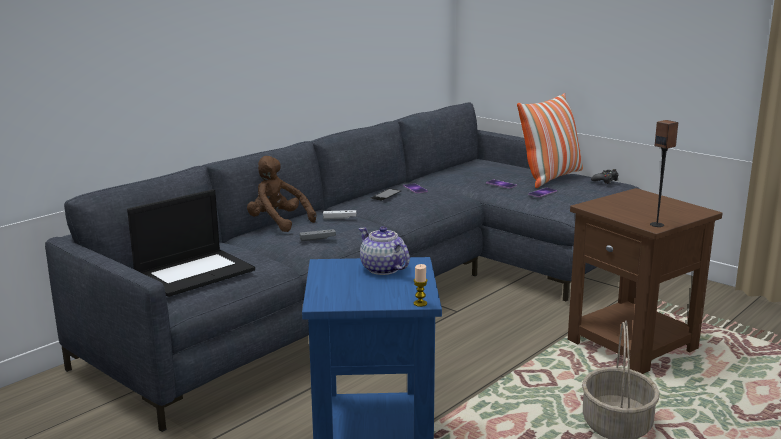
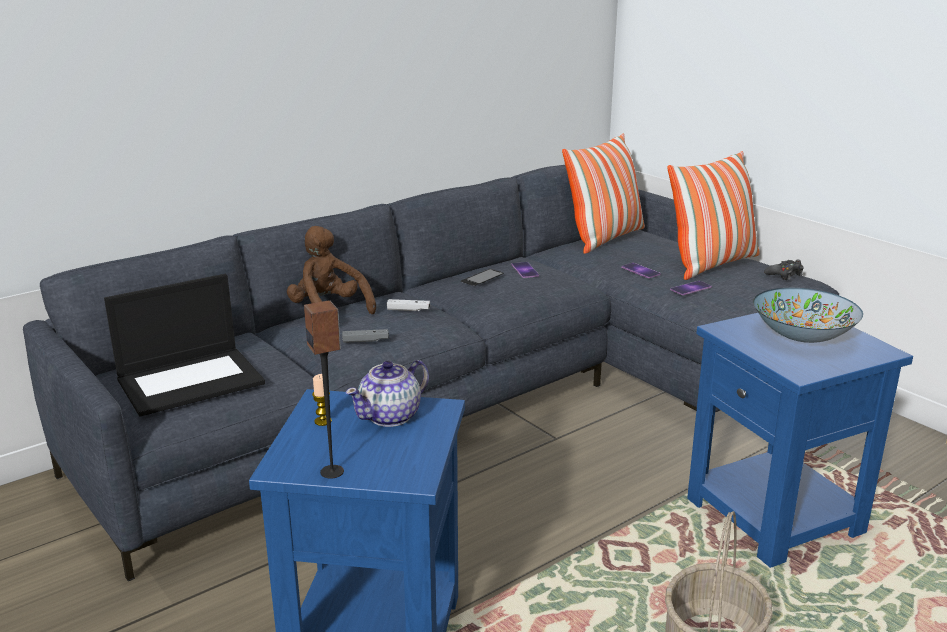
camera: 10 degrees right, 5 degrees up
teapot [359,226,410,275] -> teapot turned 105 degrees counterclockwise [346,360,429,427]
candle [414,264,428,307] -> candle moved to [312,374,332,426]
brown side table [568,188,722,374] -> blue side table [687,313,913,568]
speaker [650,120,678,227] -> speaker moved to [304,300,344,479]
none -> pillow [562,134,645,254]
none -> bowl [753,288,863,343]

